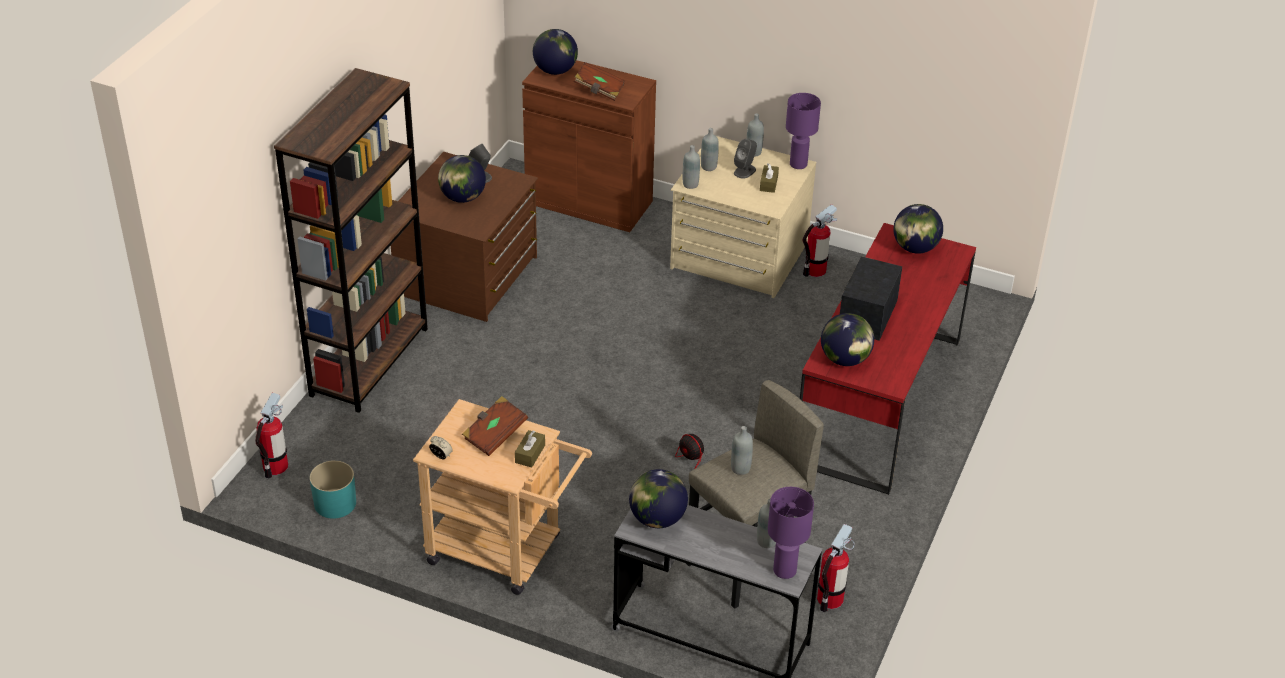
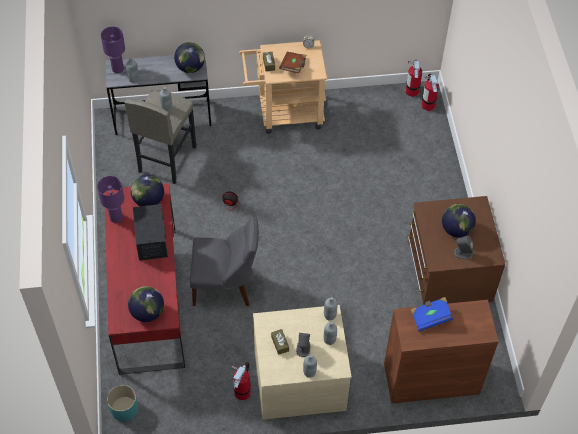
camera: 150 degrees right, 15 degrees up
brown bookcase [274,68,428,413] -> none
turquoise planter [310,460,356,519] -> turquoise planter moved to [107,385,138,421]
globe [533,29,578,75] -> none
brown book [574,62,625,101] -> blue book [411,297,453,332]
purple table lamp [786,93,821,169] -> purple table lamp moved to [97,176,124,223]
fire extinguisher [817,524,855,612] -> fire extinguisher moved to [406,60,422,97]
none -> grey chair [190,216,259,306]

